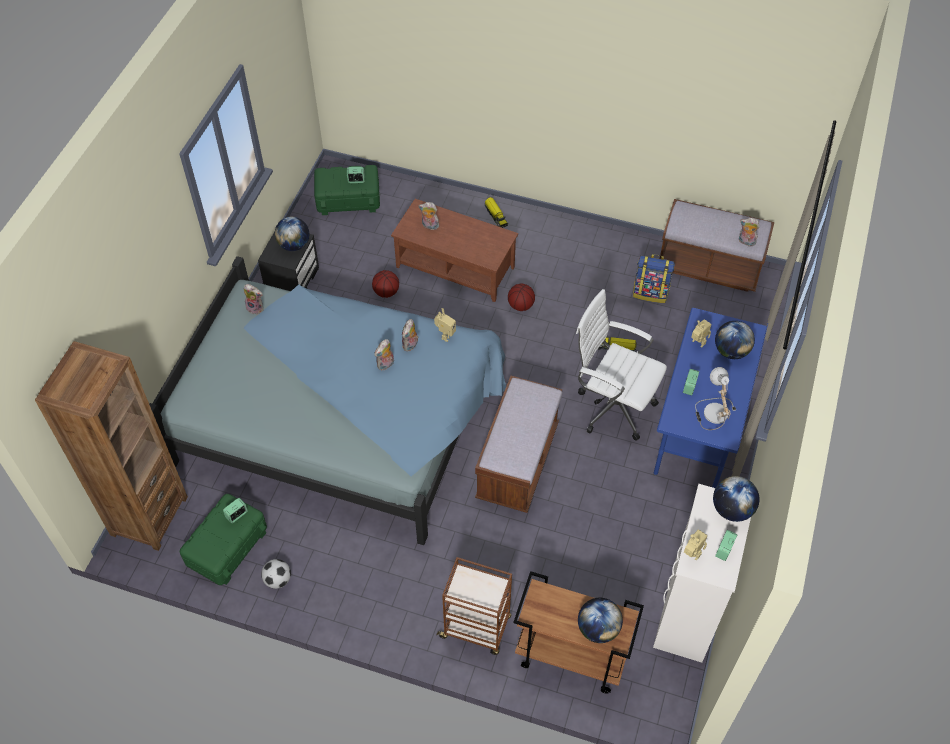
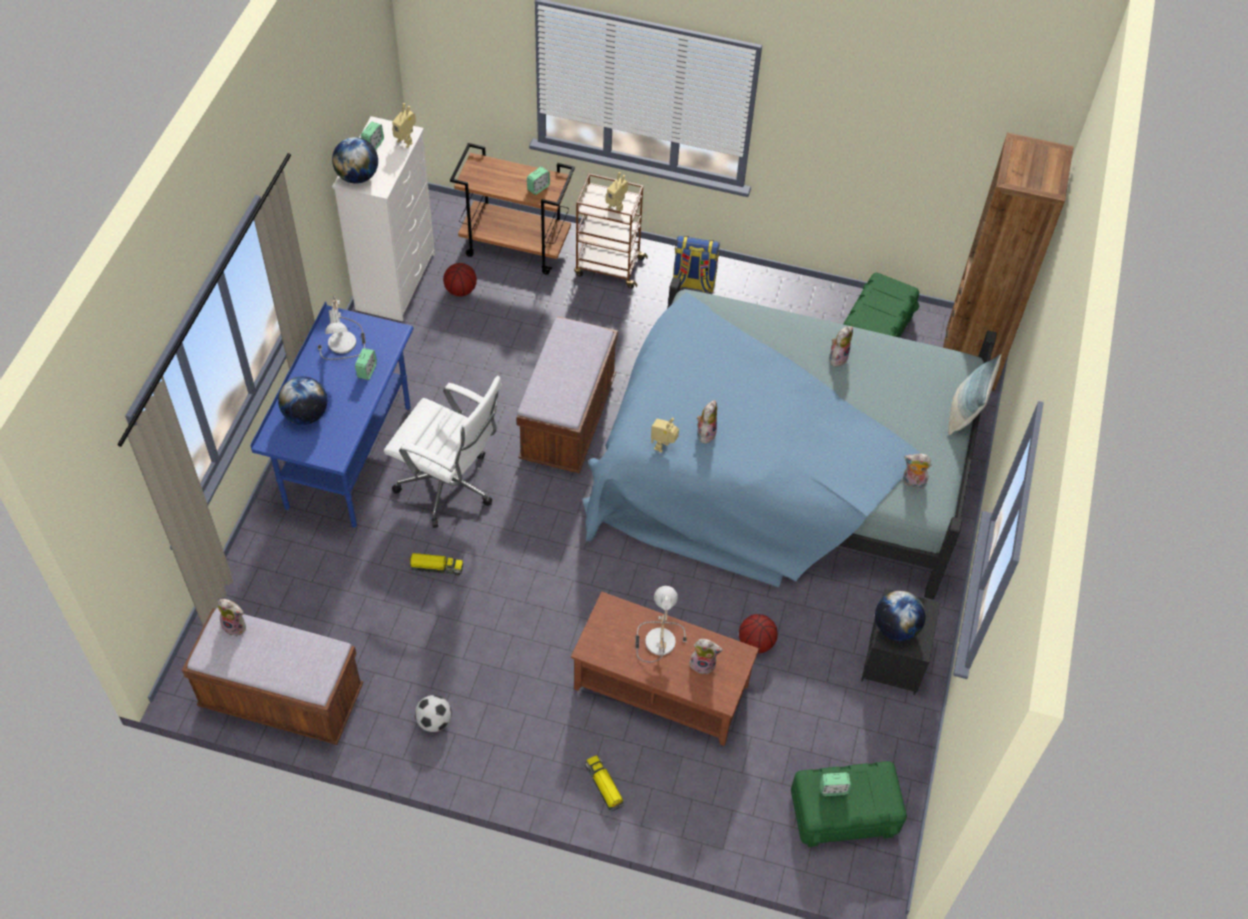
camera: 175 degrees right, 0 degrees up
alarm clock [223,498,248,523] -> alarm clock moved to [527,167,550,195]
football [261,559,291,589] -> football moved to [415,695,452,732]
plush toy [374,339,394,371] -> plush toy moved to [829,326,853,366]
basketball [508,284,535,311] -> basketball moved to [443,263,477,297]
globe [578,598,623,643] -> none
backpack [633,254,674,303] -> backpack moved to [673,236,720,293]
toy robot [691,319,711,347] -> toy robot moved to [606,172,628,211]
none -> table lamp [635,586,687,662]
none -> pillow [948,354,1001,435]

